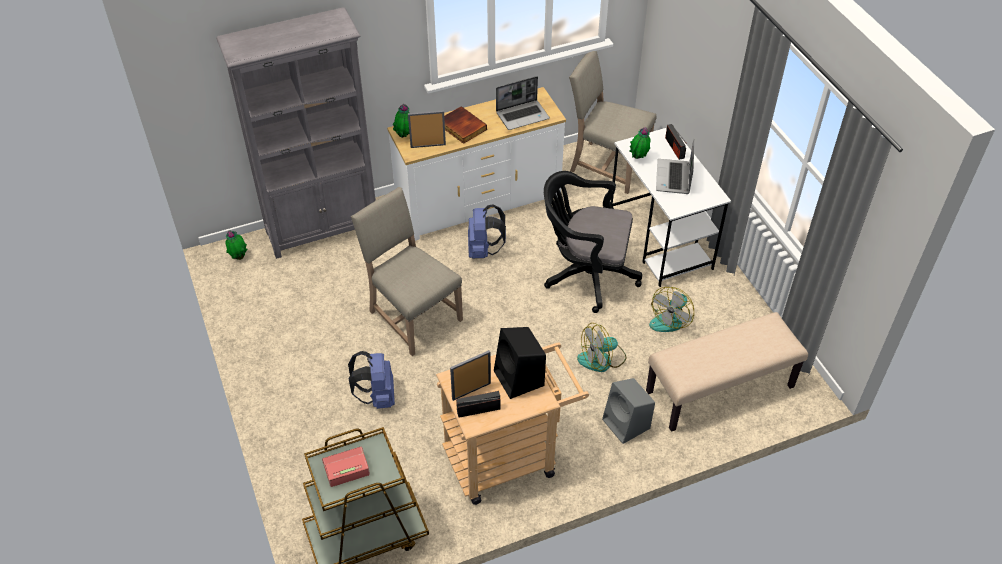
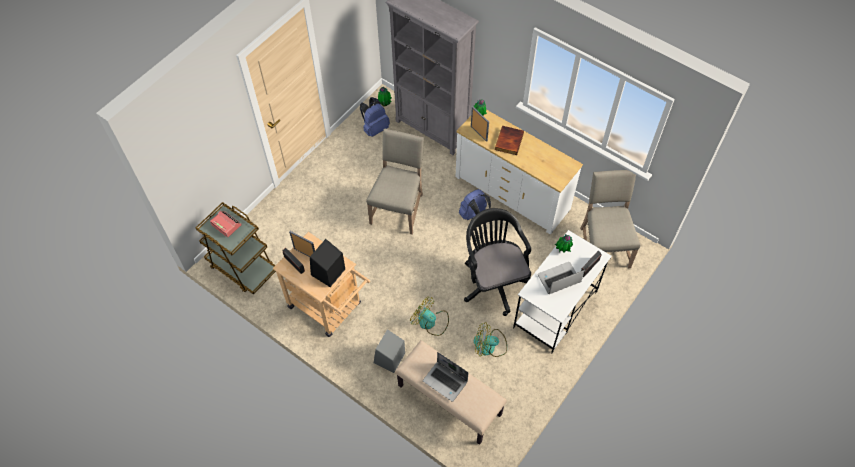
camera: 60 degrees right, 10 degrees up
blue backpack [348,351,395,409] -> blue backpack moved to [360,97,390,137]
laptop [496,76,550,130] -> laptop moved to [423,352,468,402]

